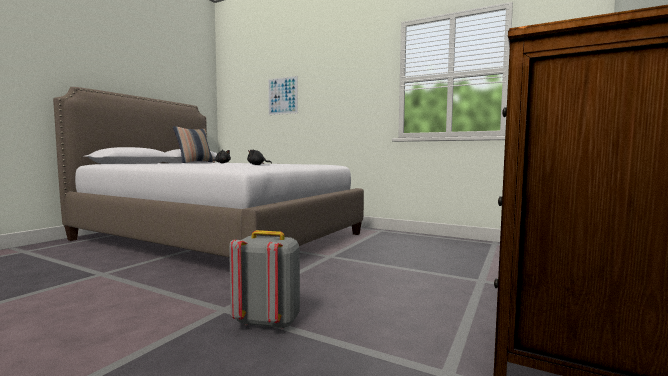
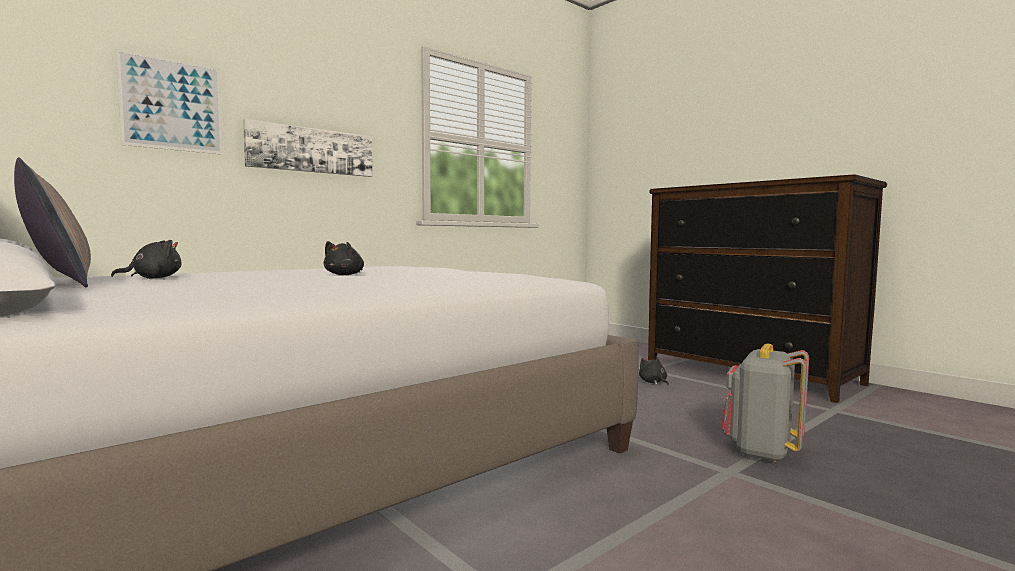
camera: 70 degrees left, 0 degrees up
none -> picture [243,119,372,177]
none -> black plush toy [639,356,669,386]

